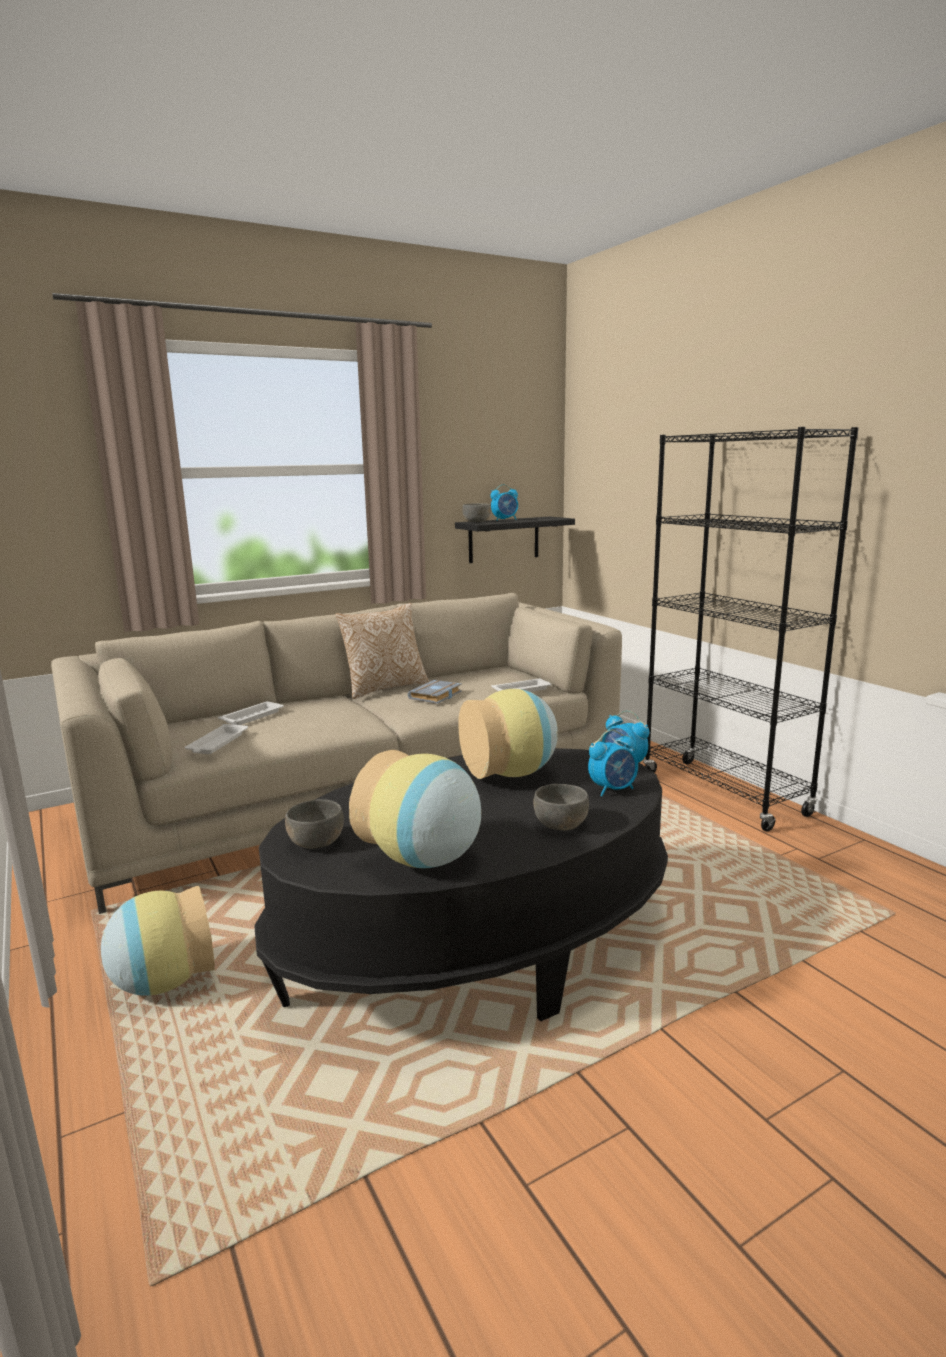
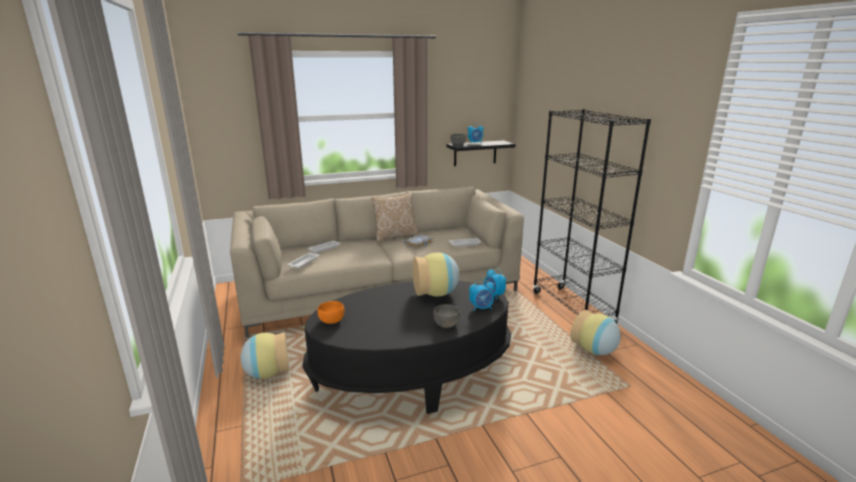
camera: 10 degrees right, 5 degrees up
grey bowl [285,799,344,849] -> orange bowl [318,301,344,324]
vase [349,750,481,868] -> vase moved to [570,310,621,355]

